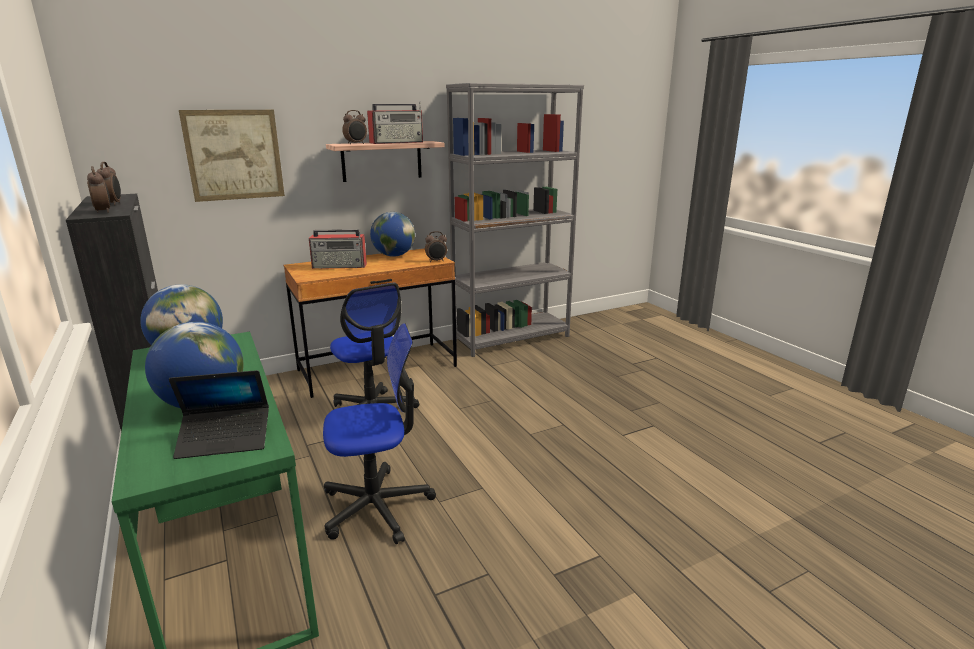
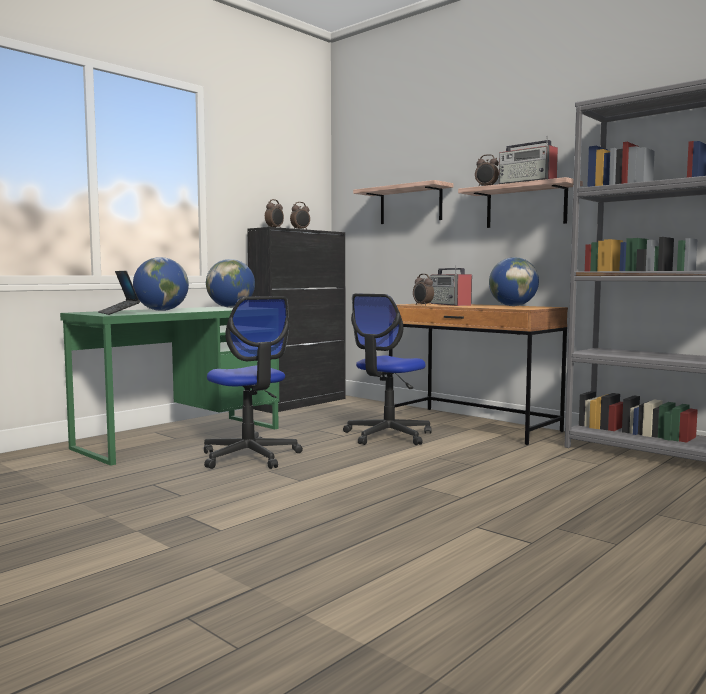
camera: 70 degrees right, 15 degrees down
picture [179,110,285,202] -> shelf [353,180,453,224]
alarm clock [425,231,447,262] -> alarm clock moved to [413,274,434,306]

